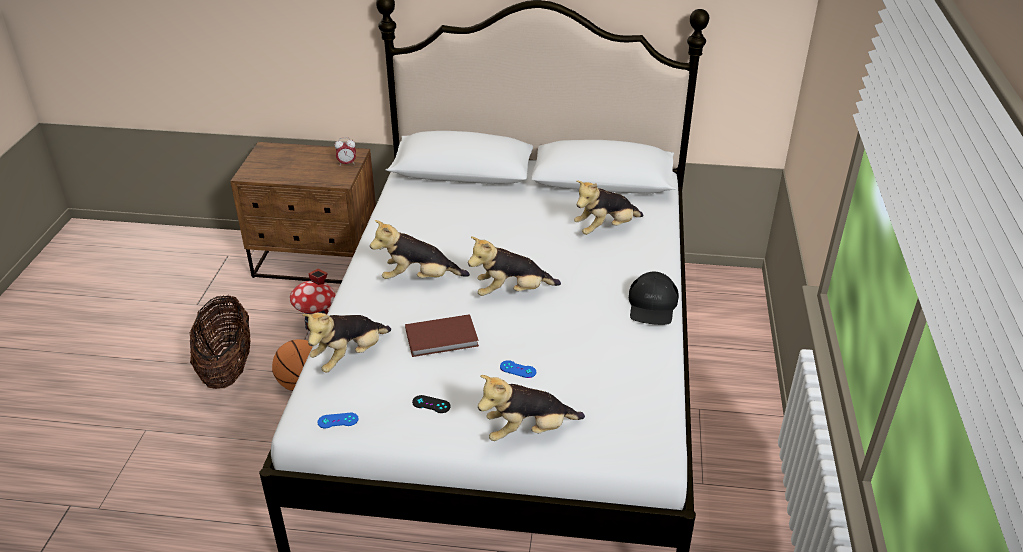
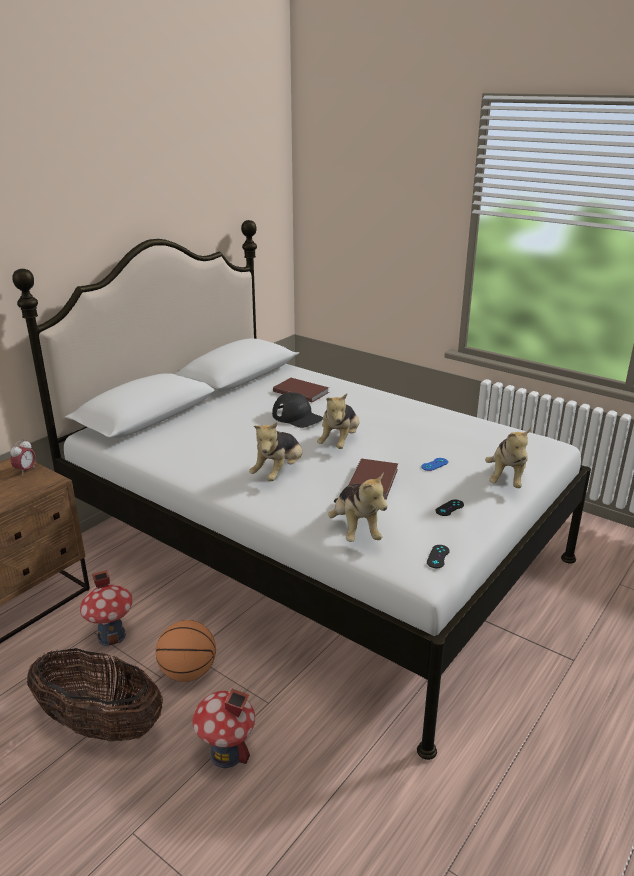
camera: 60 degrees left, 10 degrees down
blue game controller [318,413,358,428] -> black game controller [427,545,450,568]
plush toy [574,180,643,235] -> brown book [273,378,329,403]
black cap [629,272,679,325] -> black cap moved to [272,392,323,428]
none -> toy house [192,689,255,768]

